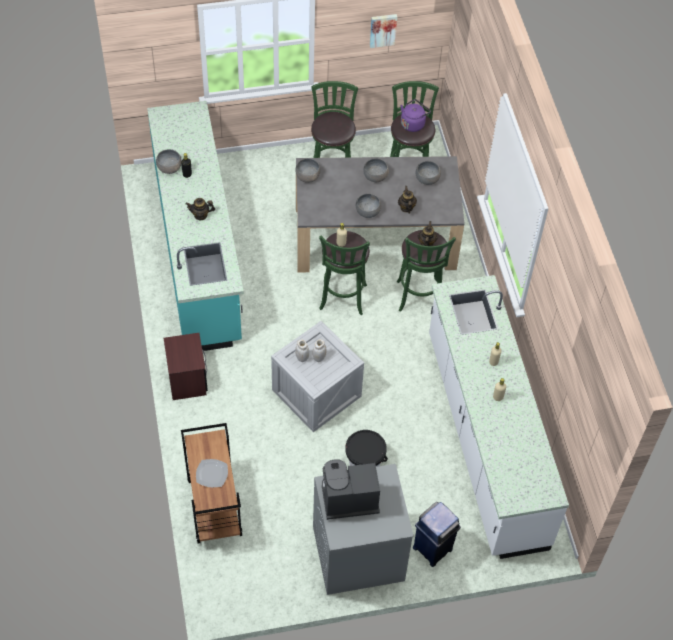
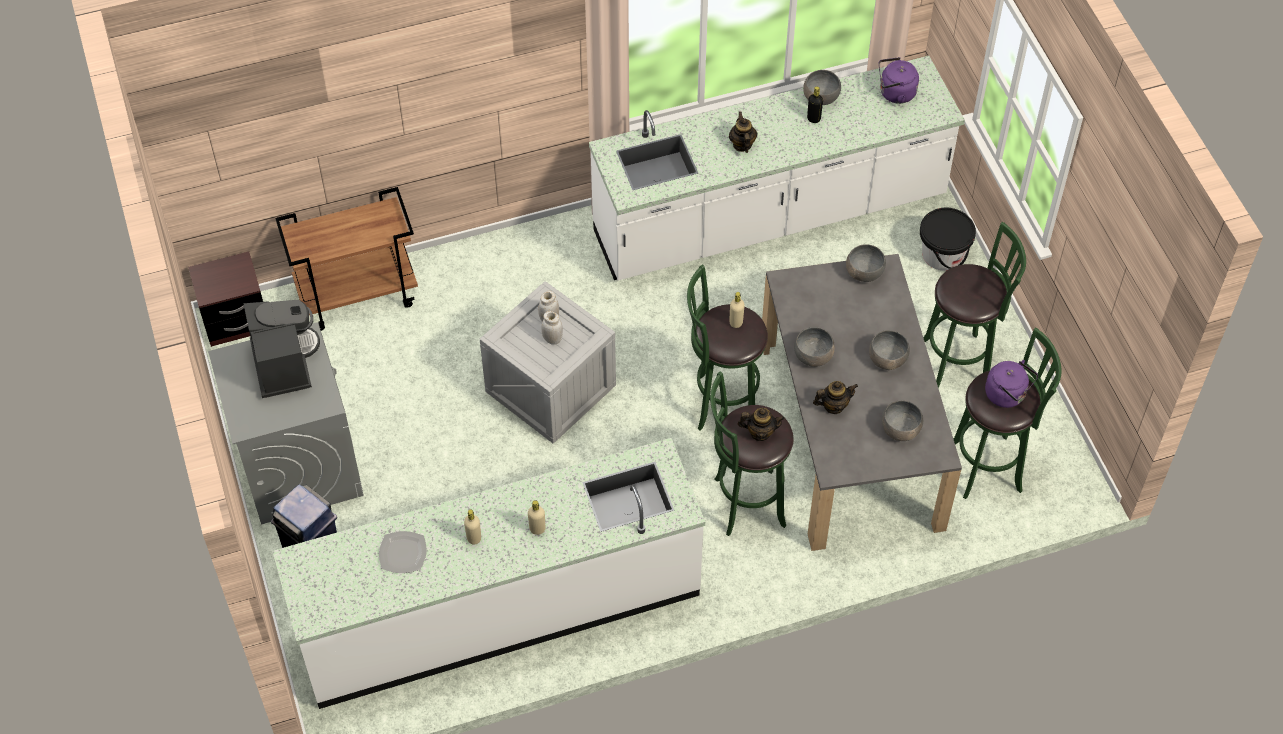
camera: 85 degrees right, 0 degrees up
turquoise counter [147,101,244,351] -> white counter [589,56,965,281]
brown nightstand [164,333,208,400] -> brown nightstand moved to [188,251,263,347]
plate [196,459,228,487] -> plate moved to [379,531,427,573]
black bucket [345,430,388,467] -> black bucket moved to [920,207,976,271]
picture [370,14,397,48] -> none
none -> purple kettle [879,57,919,104]

